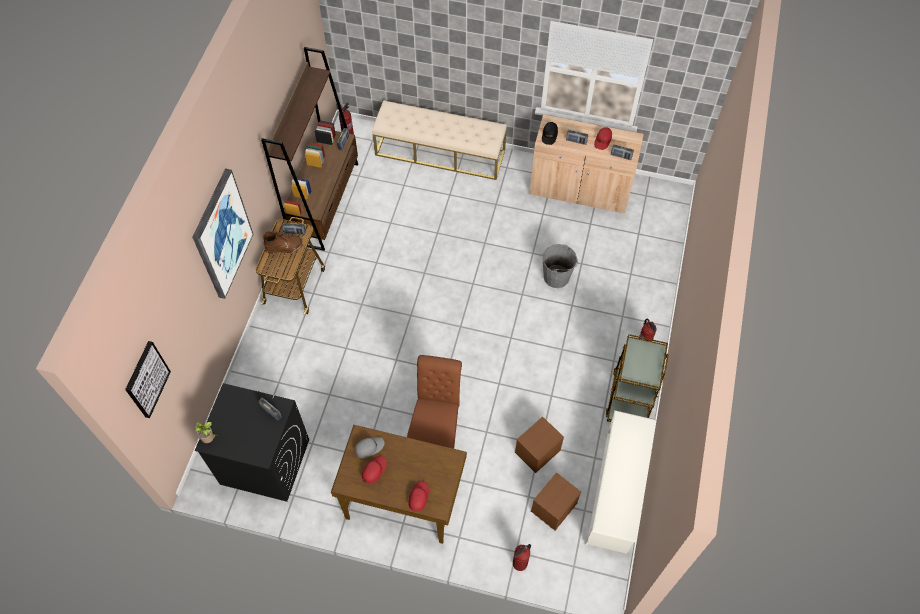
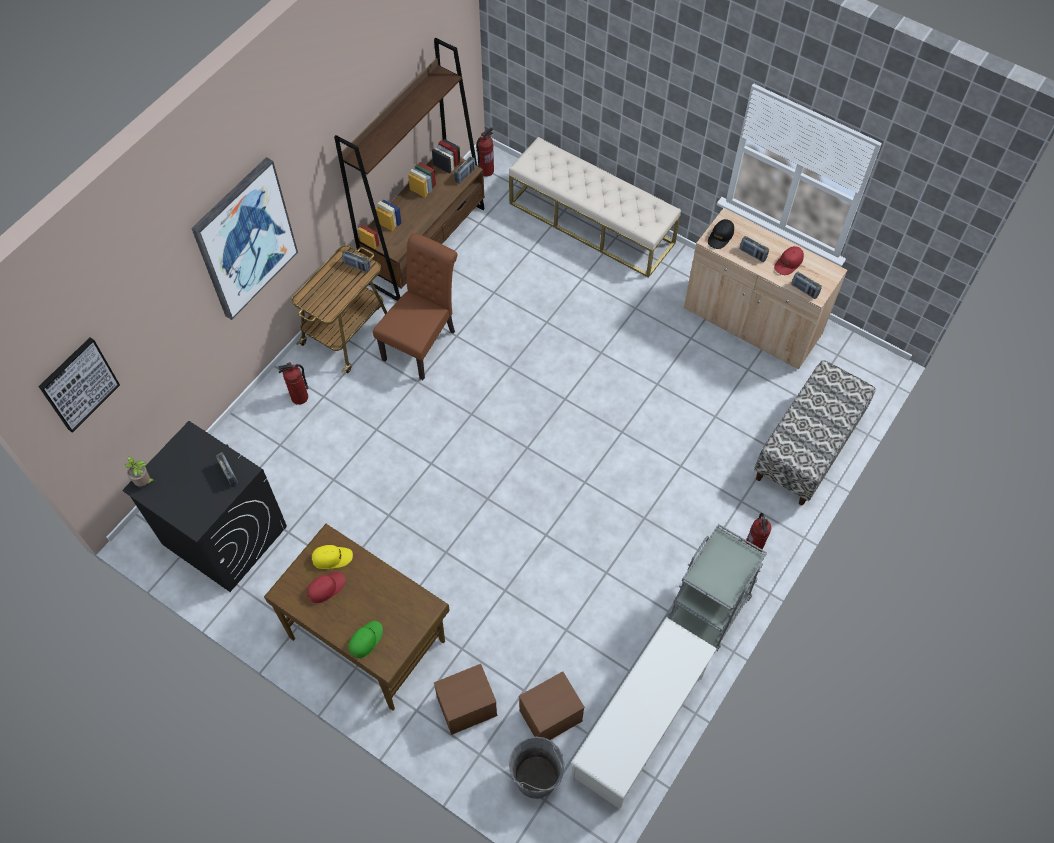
camera: 20 degrees right, 0 degrees up
brown boot [263,231,303,254] -> none
grey cap [354,437,385,458] -> yellow cap [312,545,353,569]
brown chair [407,355,462,449] -> brown chair moved to [373,233,457,380]
red cap [408,481,429,512] -> green cap [348,621,383,658]
fire extinguisher [513,544,531,571] -> fire extinguisher moved to [278,362,309,405]
brown storage box [515,416,564,473] -> brown storage box moved to [434,664,498,735]
grey bucket [543,244,578,288] -> grey bucket moved to [509,737,564,799]
brown cart [605,334,668,422] -> grey cart [667,524,767,651]
none -> bench [754,360,876,505]

